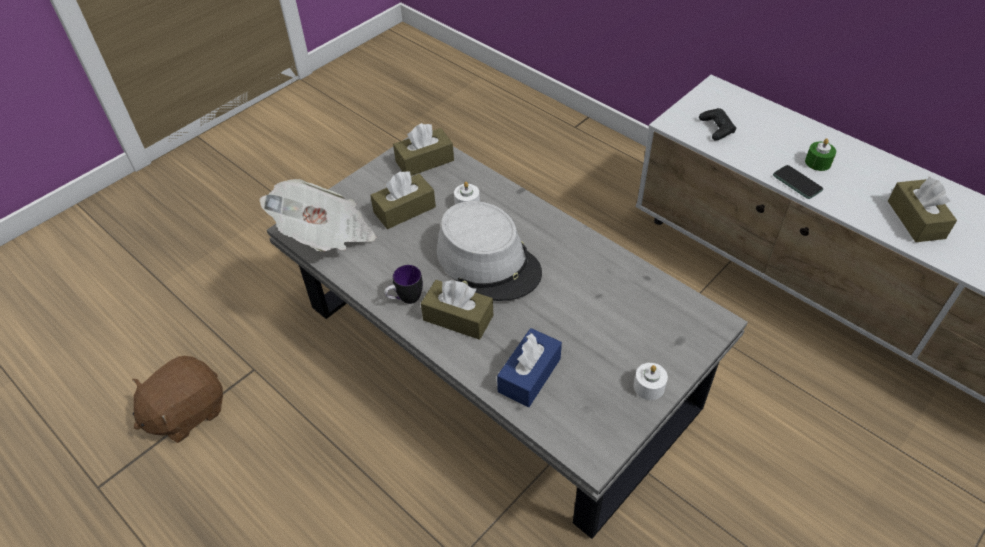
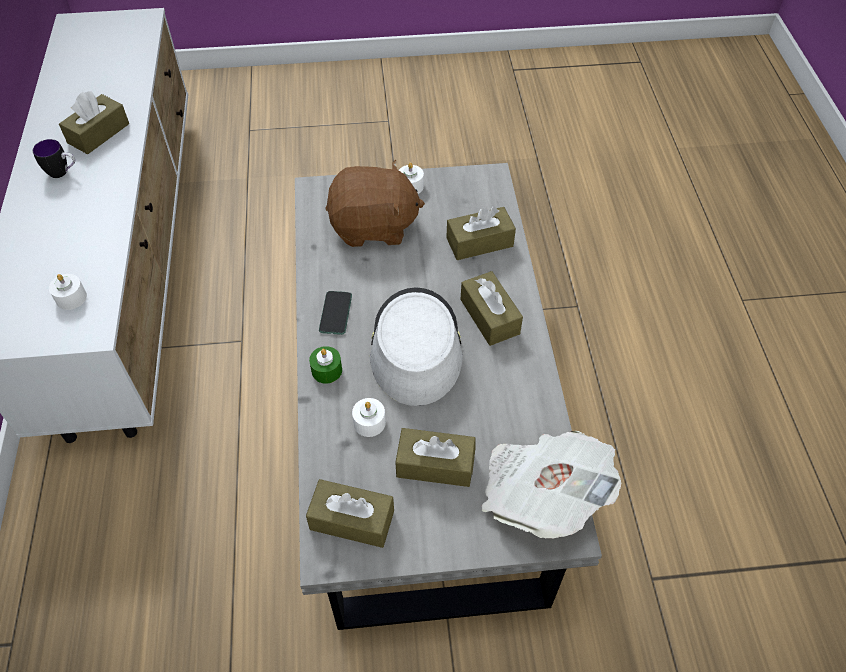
camera: 140 degrees left, 5 degrees up
brown plush toy [132,356,223,443] -> brown plush toy moved to [325,160,425,247]
mug [384,265,423,304] -> mug moved to [33,139,75,178]
blue tissue box [497,328,562,407] -> brown tissue box [446,207,516,260]
black game controller [699,108,736,141] -> white candle [49,274,87,310]
phone [773,165,823,199] -> phone moved to [319,291,352,335]
green candle [805,138,836,171] -> green candle moved to [309,346,342,383]

